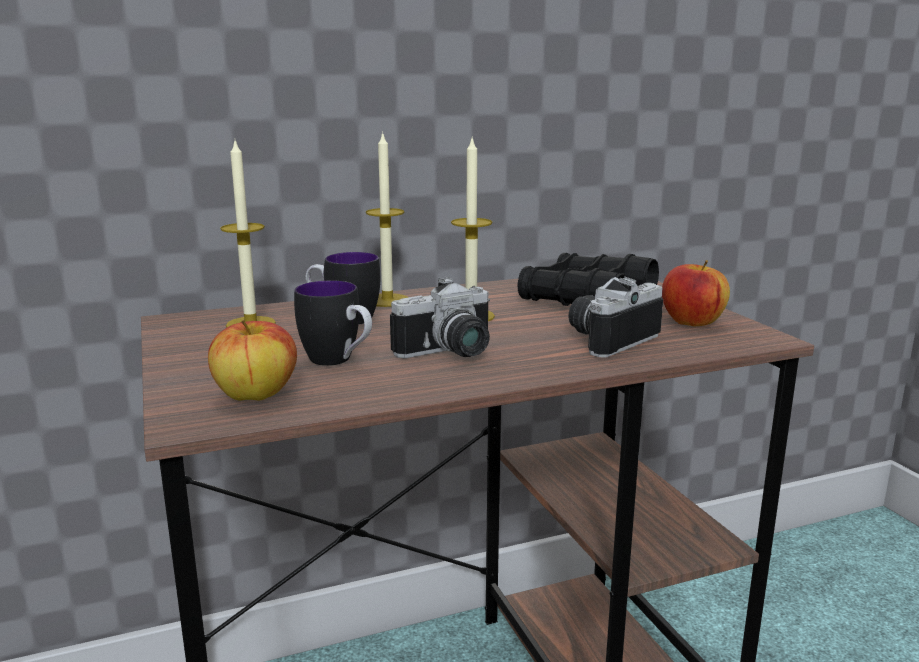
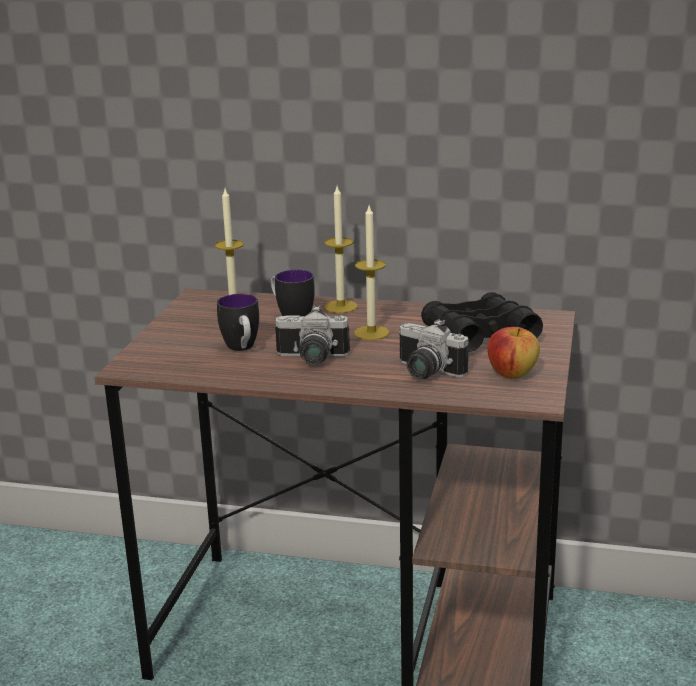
camera: 35 degrees right, 5 degrees up
apple [208,320,297,401] -> none
camera [569,276,663,358] -> camera turned 135 degrees counterclockwise [398,319,469,379]

